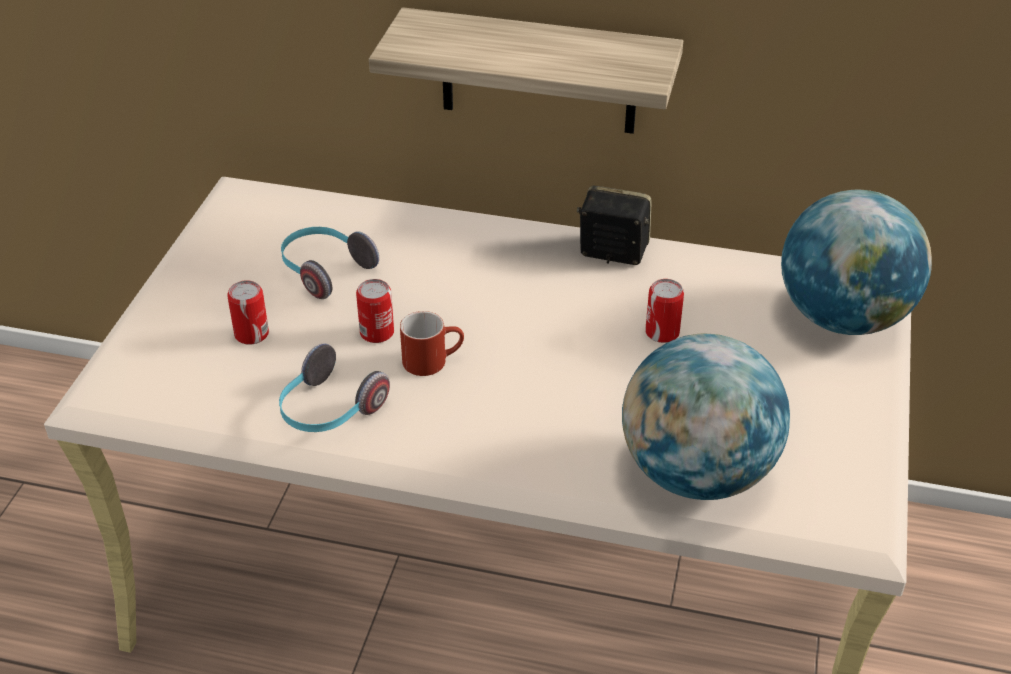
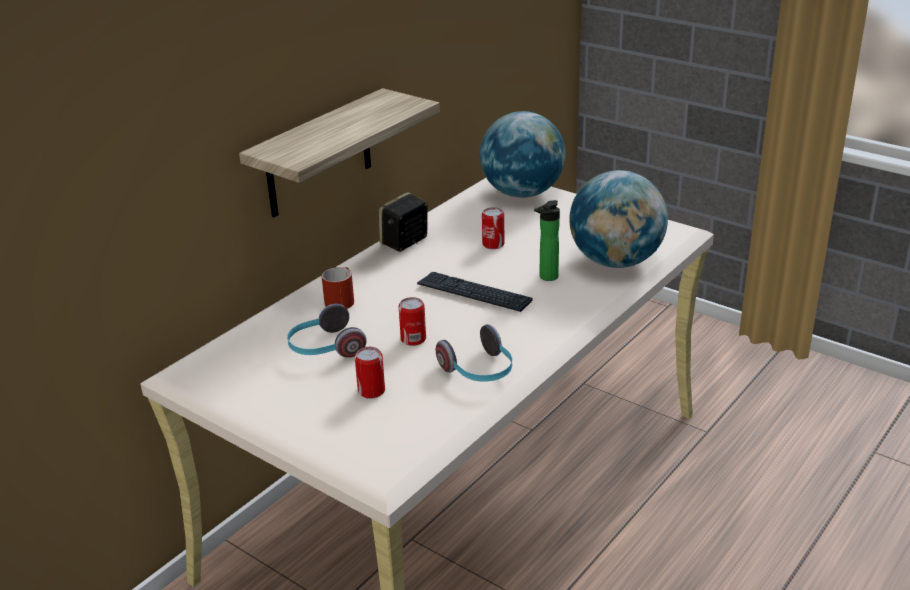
camera: 65 degrees left, 10 degrees down
red mug [400,311,464,376] -> red mug moved to [322,267,354,309]
none -> keyboard [417,272,533,312]
none -> bottle [534,200,560,281]

